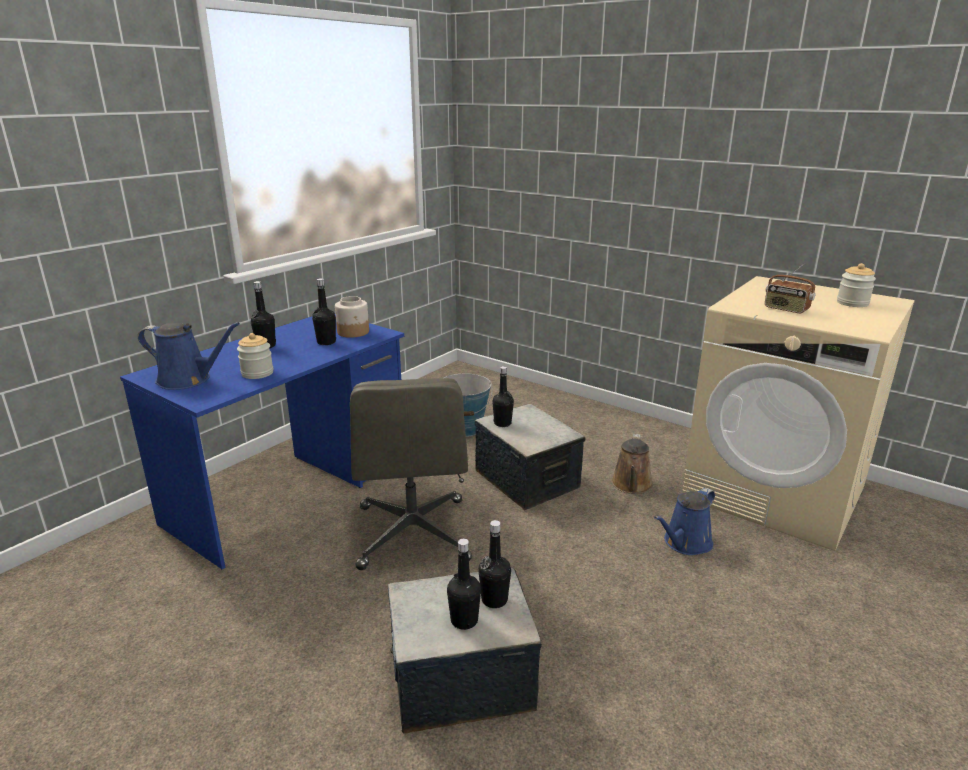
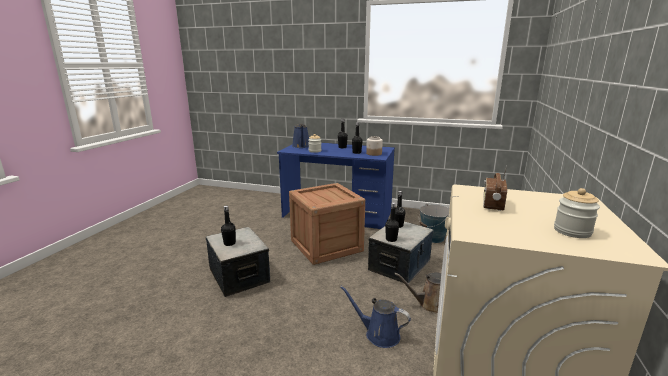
camera: 70 degrees right, 5 degrees down
grey office chair [350,378,472,570] -> crate [289,183,365,265]
black bottle [478,520,511,608] -> black bottle moved to [385,202,399,242]

